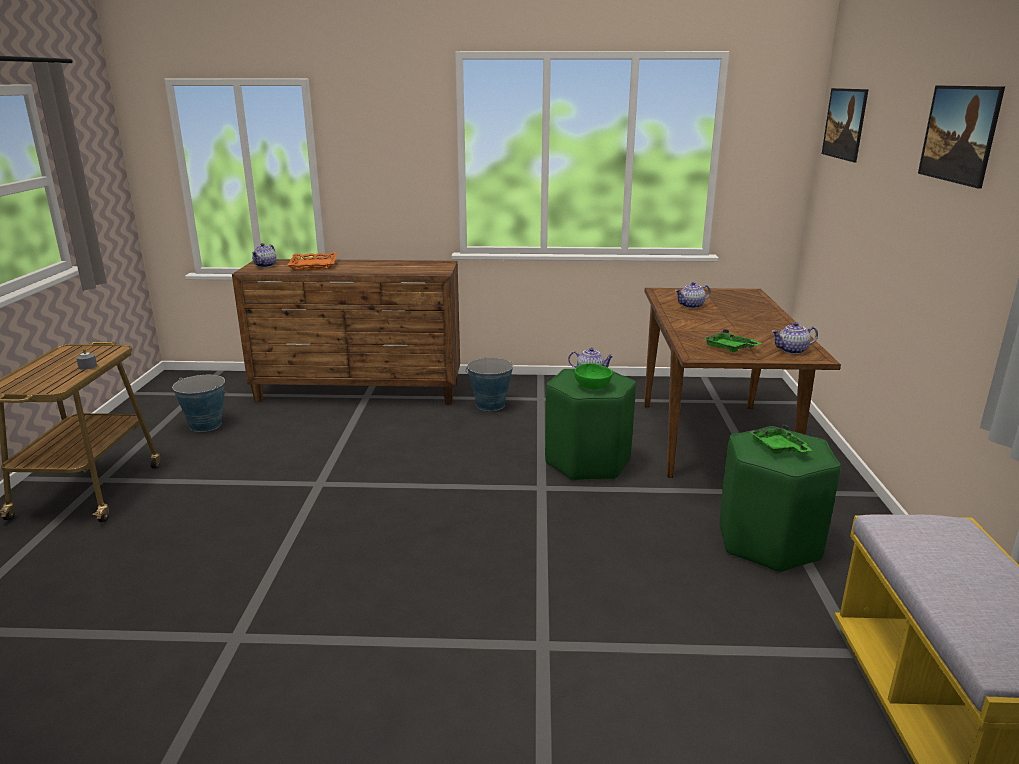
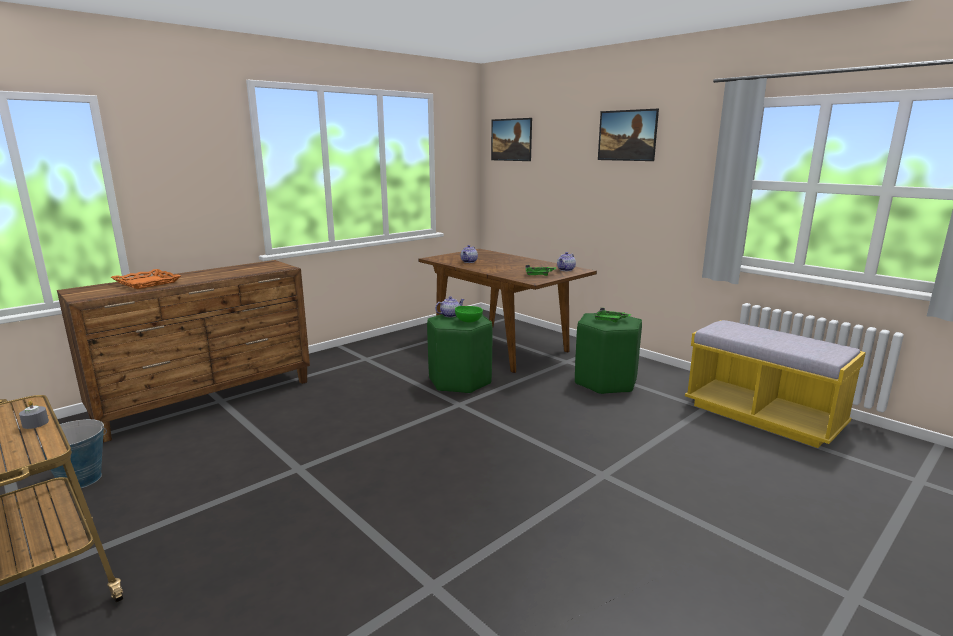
camera: 45 degrees left, 5 degrees down
teapot [252,243,276,268] -> none
bucket [466,358,513,411] -> none

